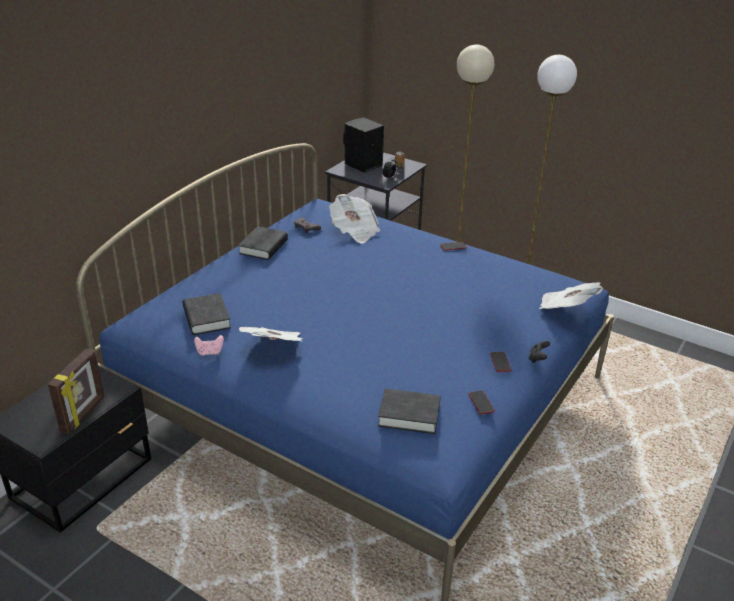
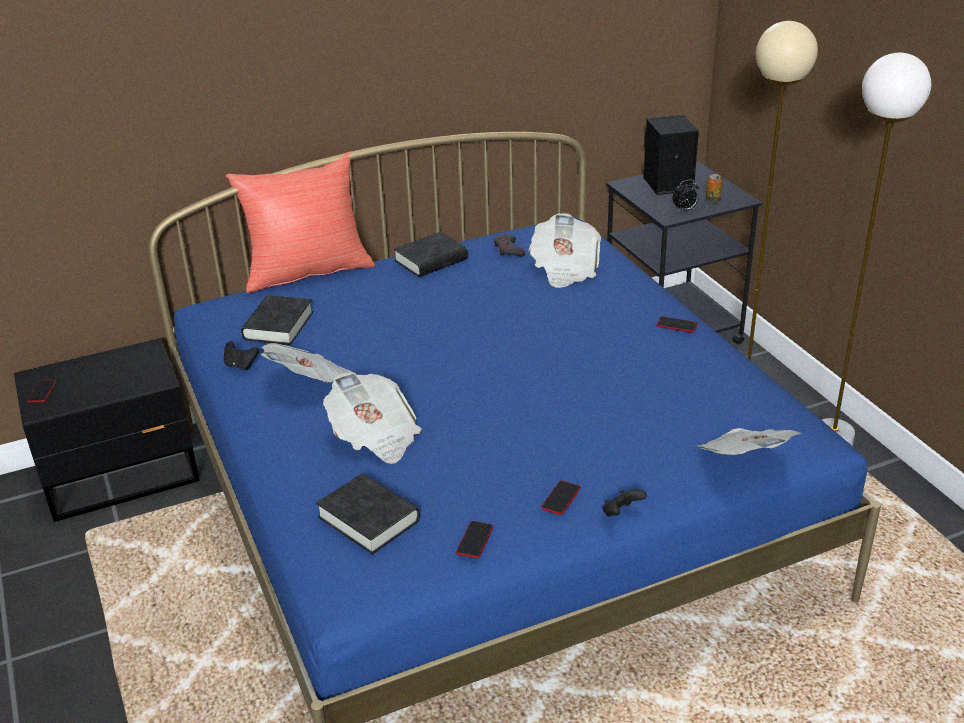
camera: 35 degrees right, 0 degrees up
picture frame [48,349,104,434] -> none
pink game controller [194,335,224,356] -> black game controller [224,341,259,371]
none -> phone [27,380,57,402]
none -> red pillow [226,151,375,293]
none -> newspaper [323,372,422,464]

